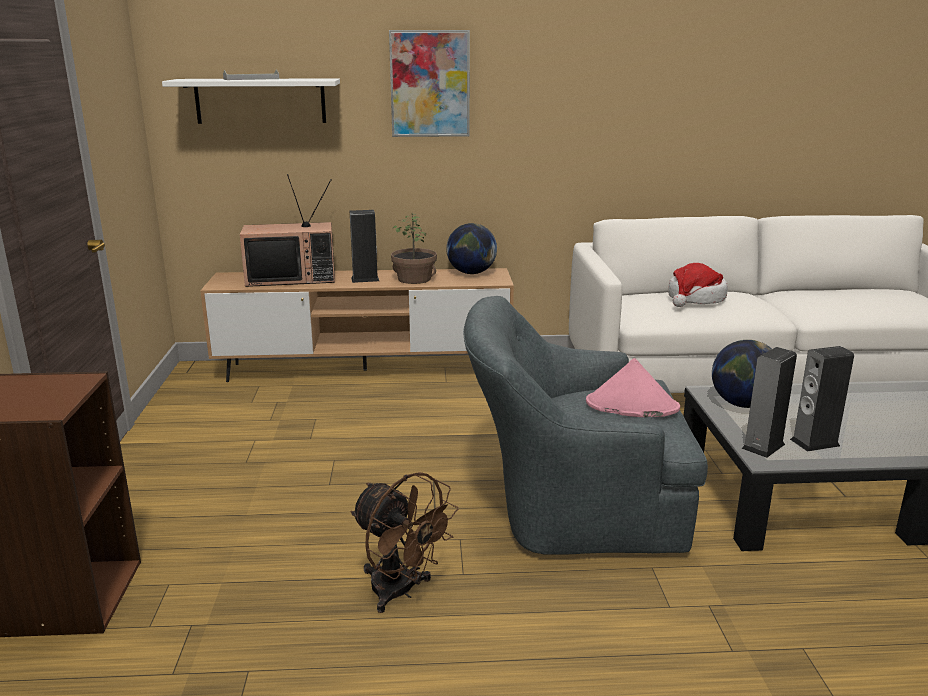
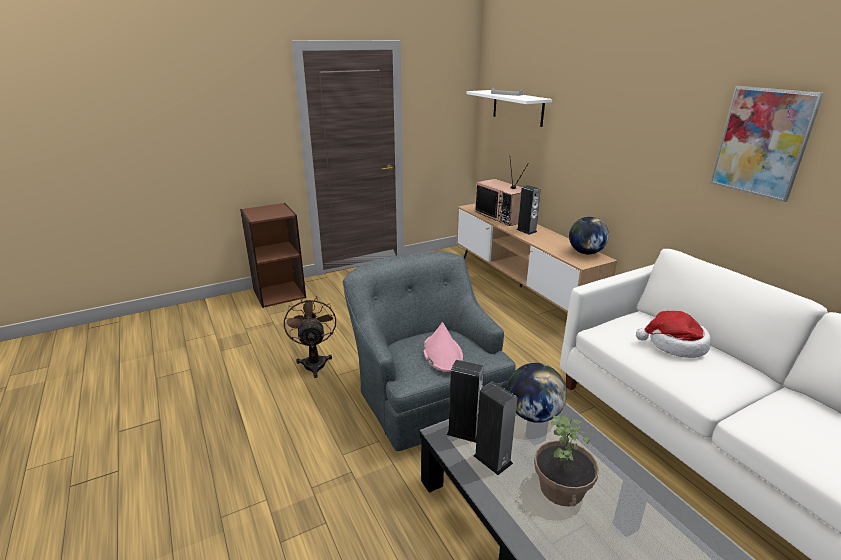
camera: 65 degrees right, 5 degrees up
brown fan [350,472,458,613] -> brown fan turned 150 degrees clockwise [284,297,336,378]
picture [389,30,470,137] -> picture moved to [711,86,824,202]
potted plant [391,212,437,284] -> potted plant moved to [534,415,599,506]

